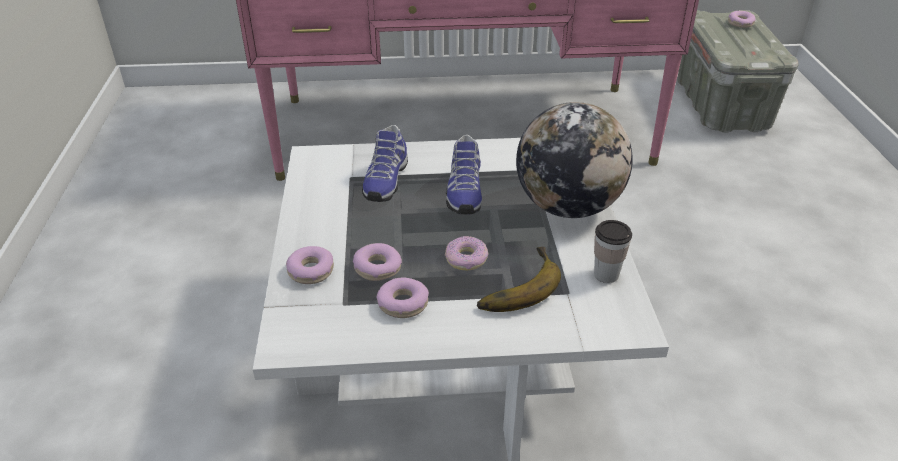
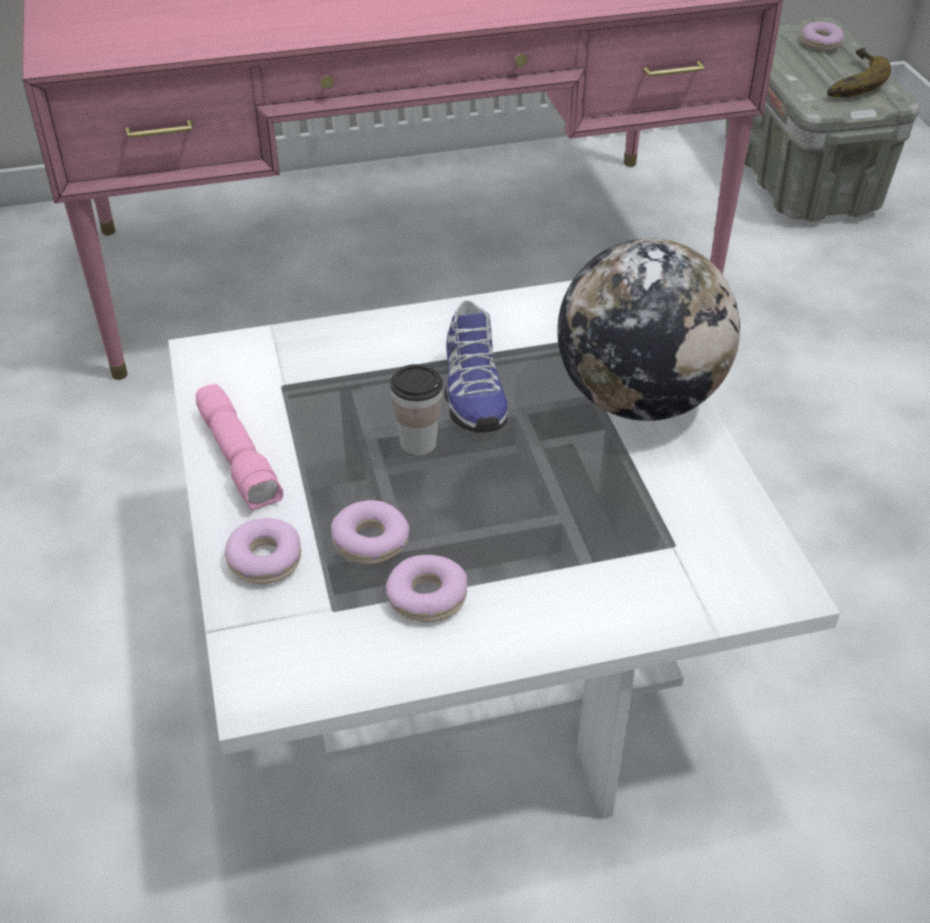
camera: 10 degrees left, 5 degrees up
shoe [362,125,408,202] -> none
donut [445,236,489,270] -> none
banana [477,247,561,312] -> banana moved to [827,48,891,97]
cup [594,220,632,283] -> cup moved to [390,364,443,455]
none -> pink flashlight [196,384,283,510]

